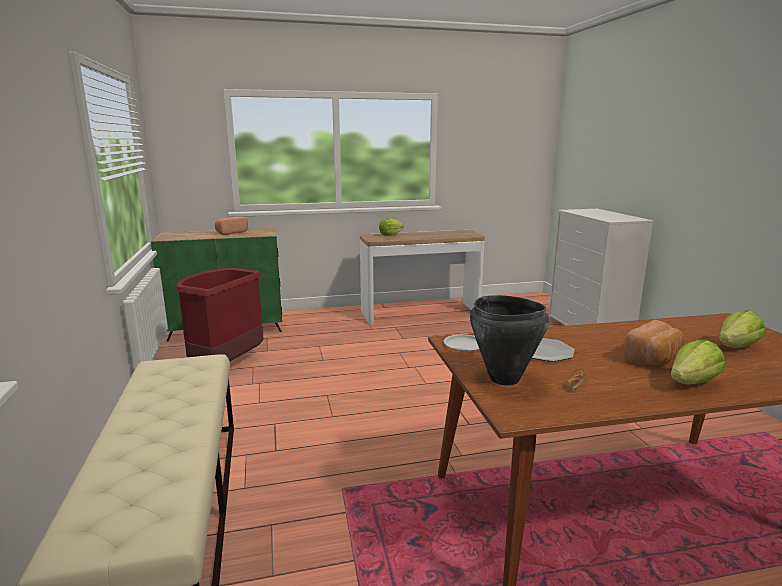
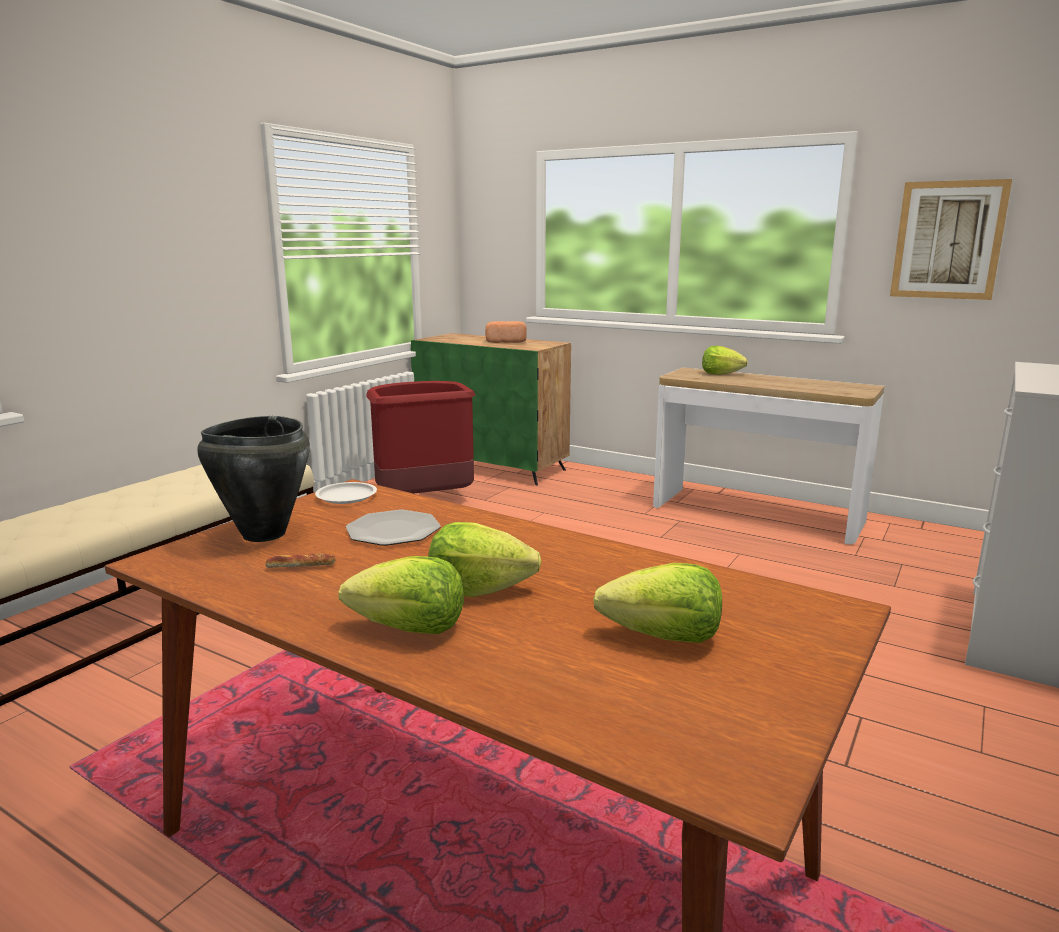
camera: 45 degrees right, 0 degrees up
bread [624,320,685,365] -> lettuce [428,522,541,597]
none -> picture [890,179,1012,300]

